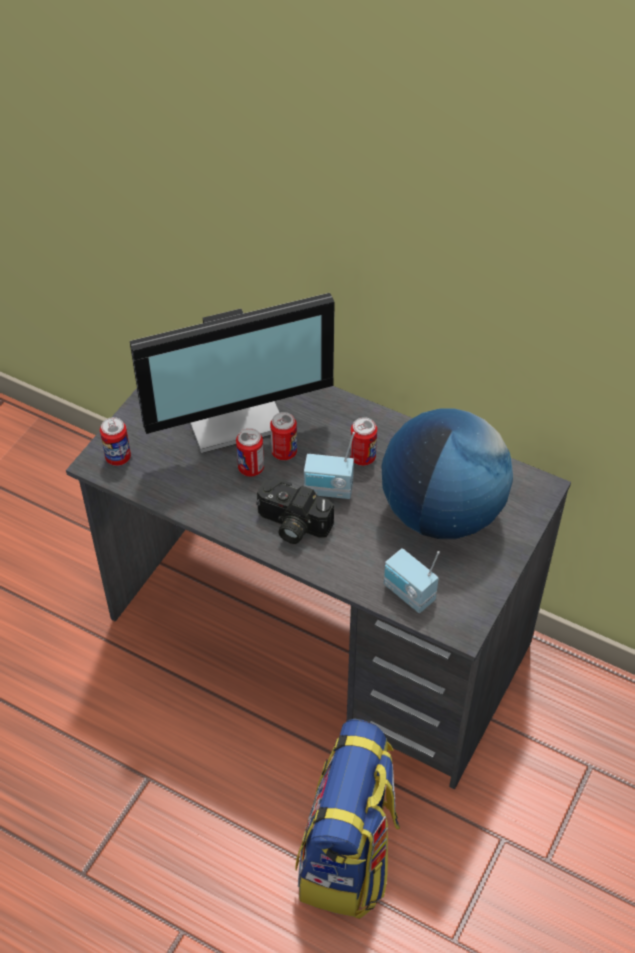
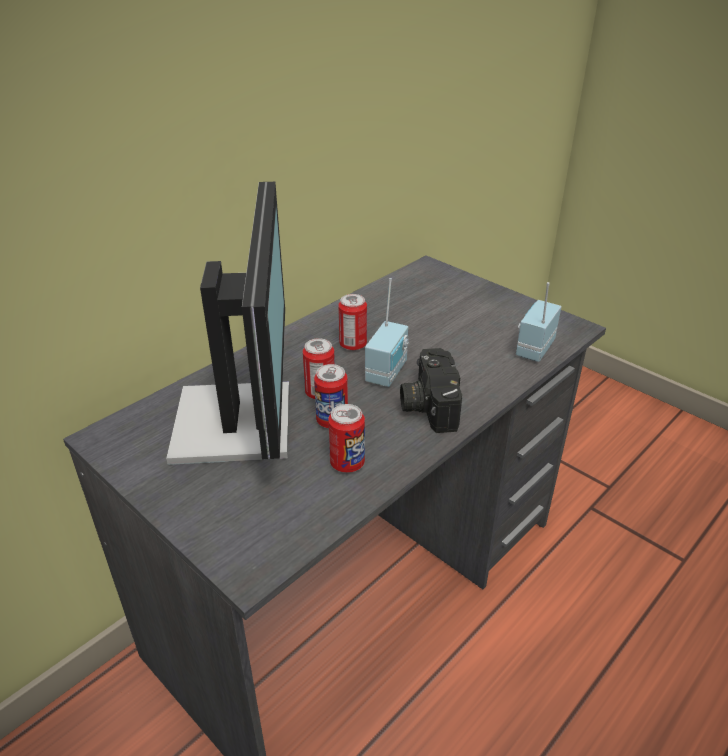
camera: 75 degrees left, 15 degrees down
can [100,417,131,466] -> can moved to [328,404,365,473]
camera [256,478,334,544] -> camera turned 135 degrees clockwise [400,348,462,433]
backpack [295,719,400,919] -> none
globe [382,409,513,539] -> none
radio [384,548,440,613] -> radio turned 150 degrees clockwise [516,282,561,362]

